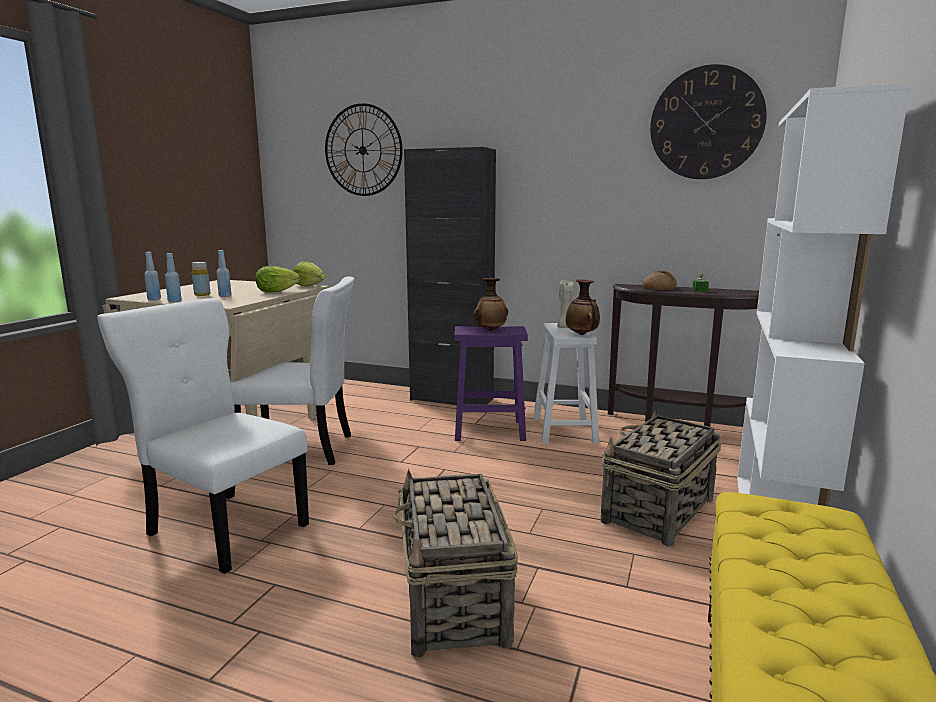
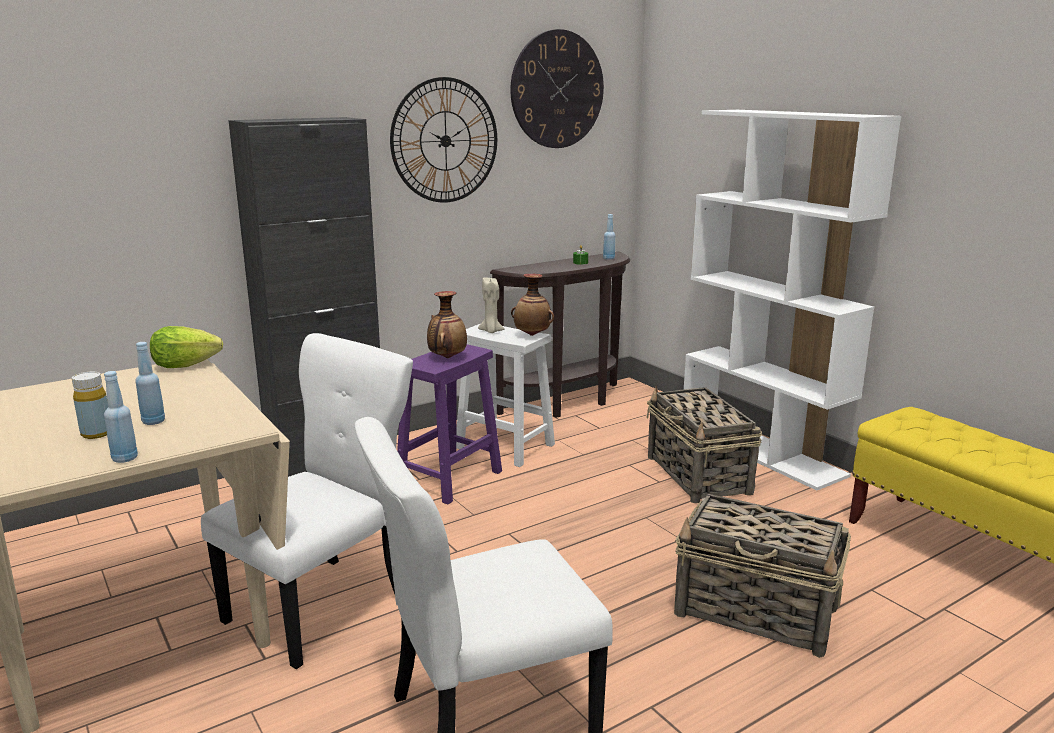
camera: 55 degrees left, 5 degrees up
blue bottle [144,252,161,300] -> blue bottle moved to [603,214,615,260]
lettuce [256,266,300,293] -> none
wall clock [325,103,403,196] -> wall clock moved to [390,77,497,203]
bread [642,271,677,290] -> none

